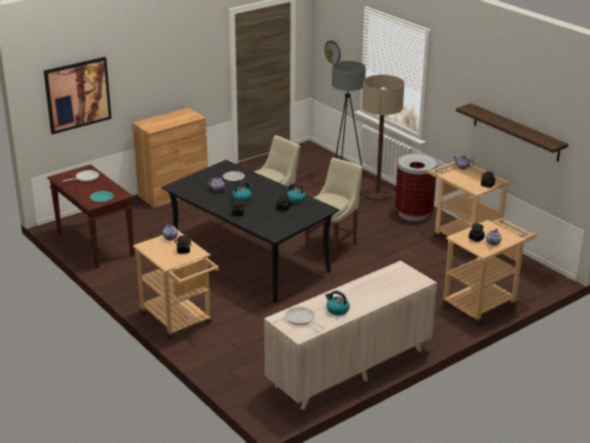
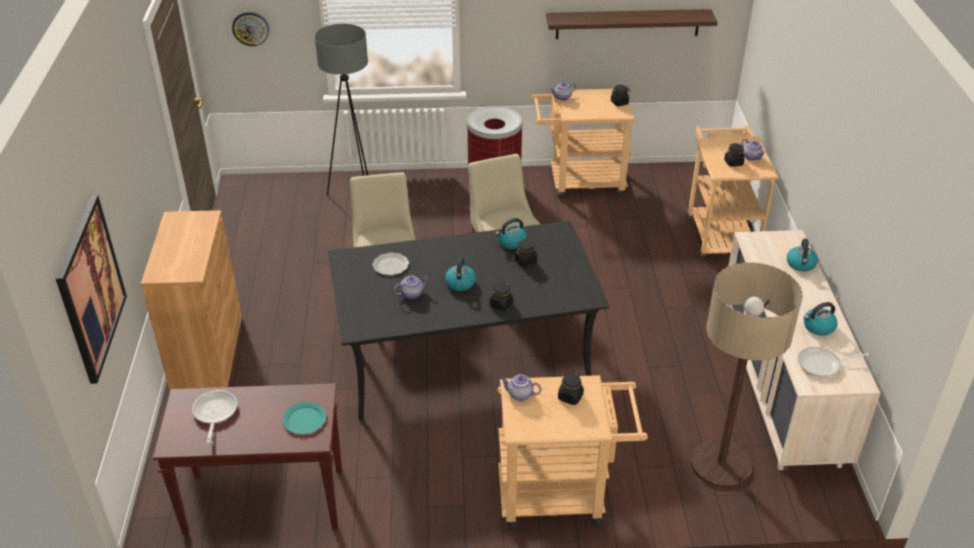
camera: 55 degrees left, 10 degrees up
floor lamp [362,75,404,201] -> floor lamp moved to [691,262,803,488]
none -> kettle [787,239,818,272]

